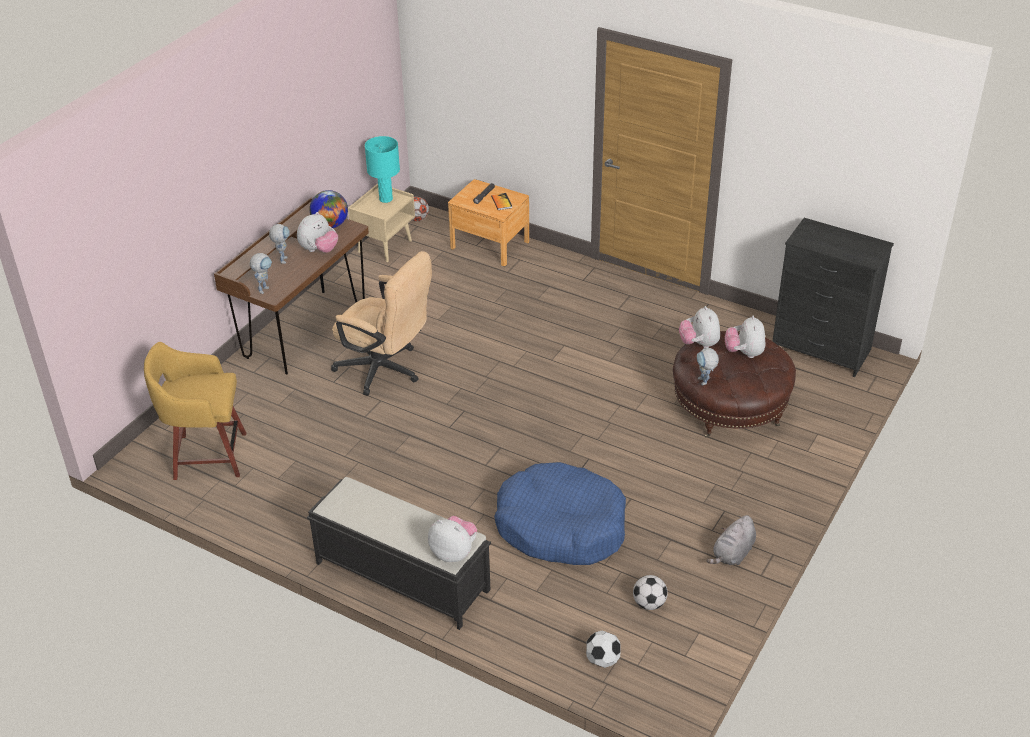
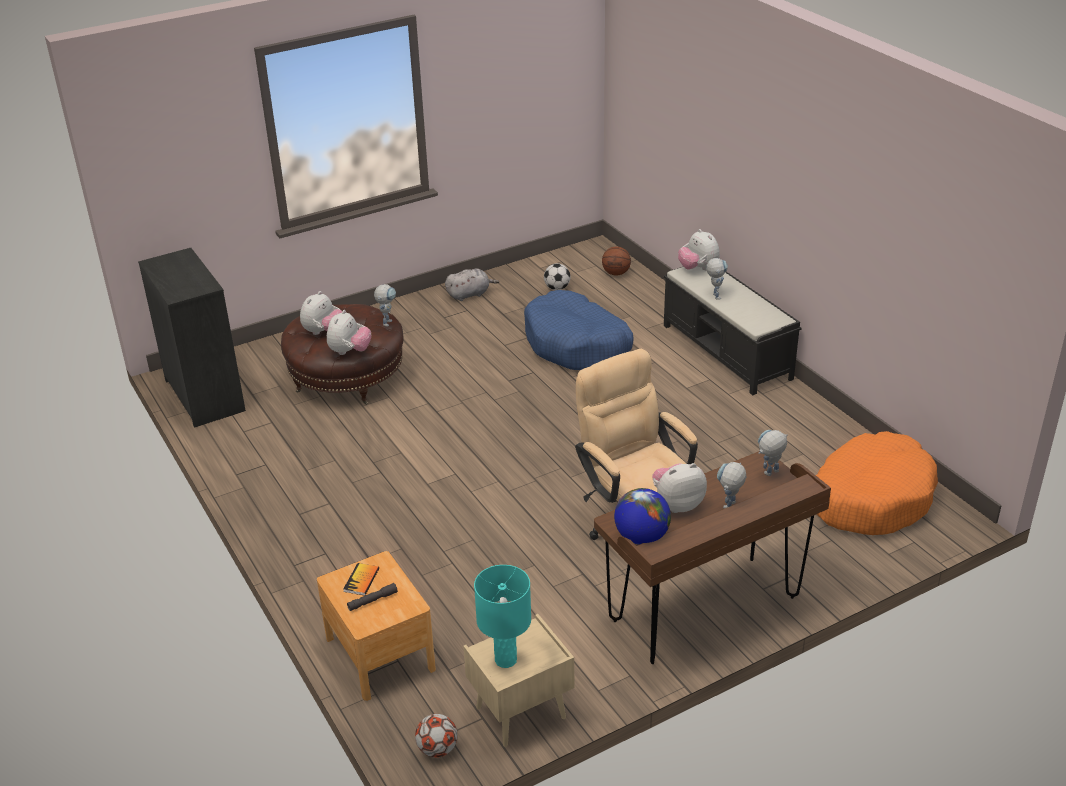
camera: 150 degrees left, 5 degrees down
yellow stool [144,342,246,480] -> orange dog bed [816,431,938,535]
football [586,631,620,668] -> basketball [602,247,631,276]
none -> toy robot [706,258,728,300]

